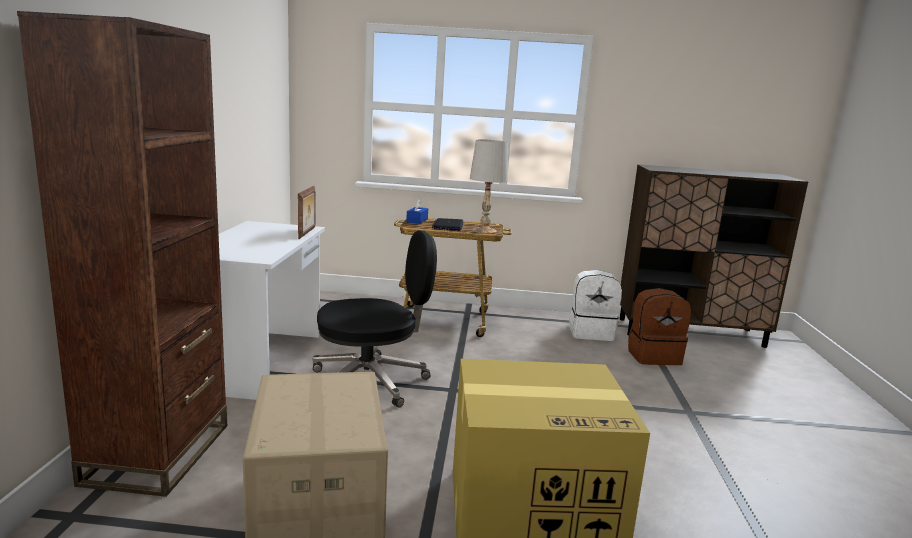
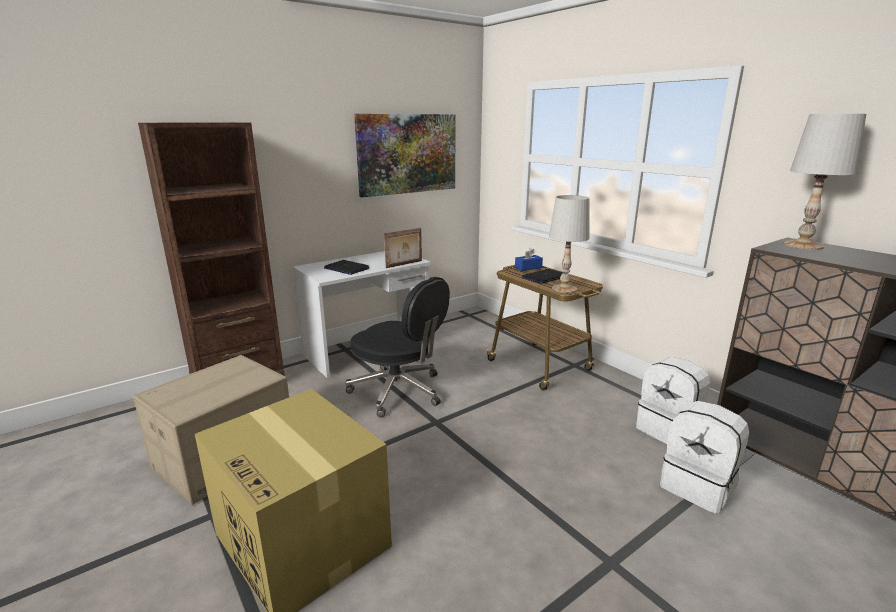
camera: 50 degrees right, 5 degrees up
brown backpack [628,288,691,365] -> white backpack [660,401,749,514]
none -> laptop [324,260,369,275]
none -> picture [354,114,456,197]
none -> white table lamp [783,114,866,250]

